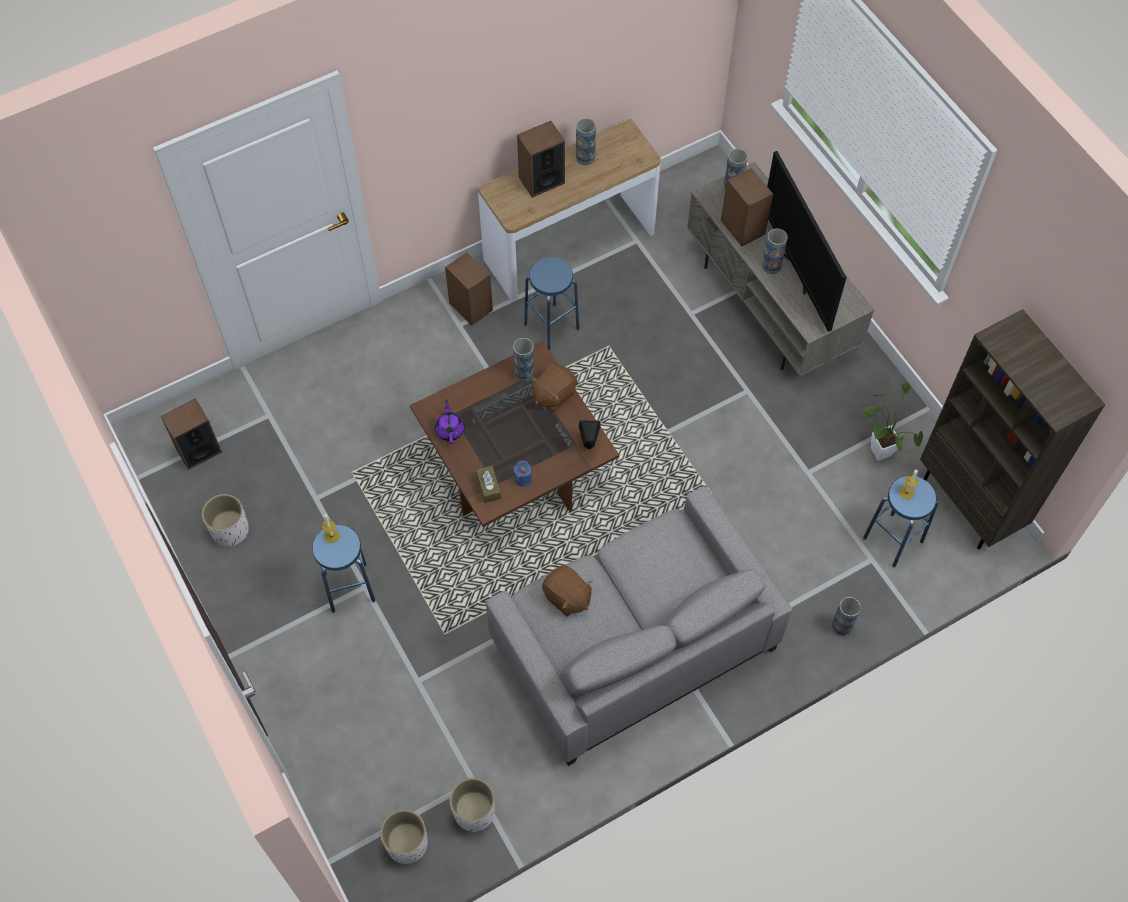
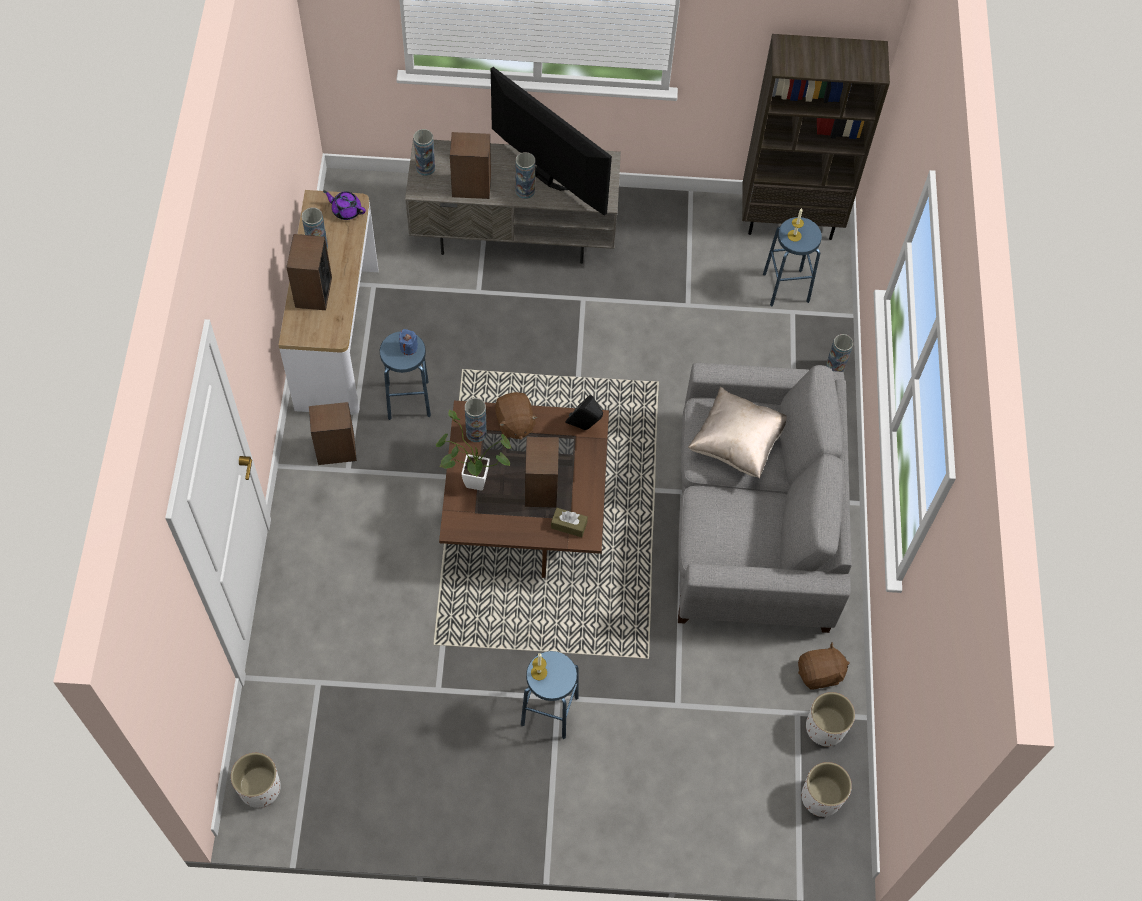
camera: 60 degrees left, 0 degrees up
speaker [161,398,222,470] -> speaker moved to [525,436,559,508]
white planter [202,494,249,546] -> white planter moved to [231,753,281,808]
purple teapot [435,399,465,444] -> purple teapot moved to [323,191,366,220]
blue candle [513,461,532,487] -> blue candle moved to [399,329,418,355]
brown plush toy [542,565,592,616] -> brown plush toy moved to [798,642,849,690]
television [767,151,847,332] -> television turned 150 degrees counterclockwise [491,67,612,216]
potted plant [862,382,923,461] -> potted plant moved to [435,410,512,491]
none -> beige pillow [688,387,787,478]

